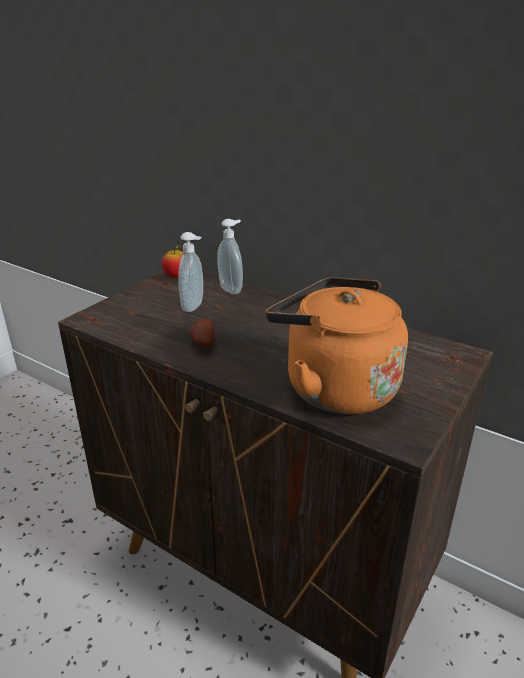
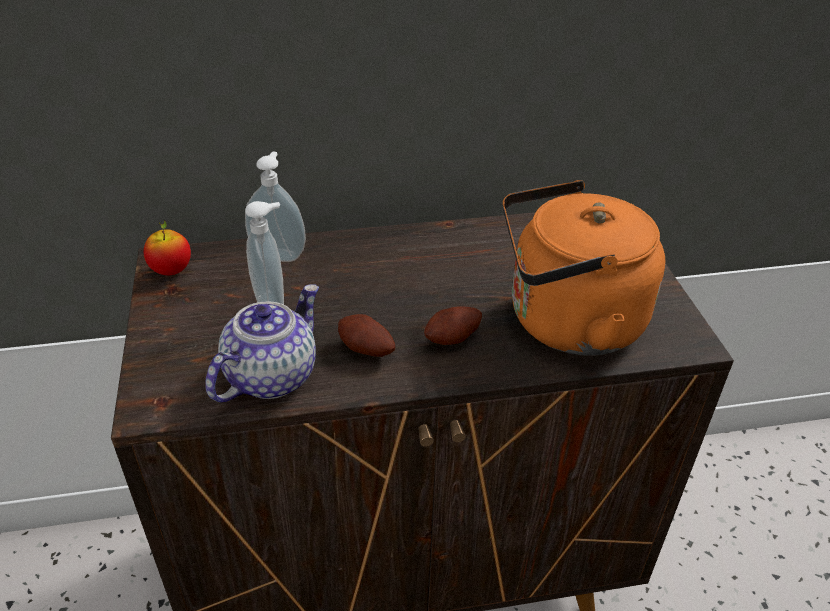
camera: 45 degrees left, 10 degrees up
none -> teapot [205,285,319,402]
none -> potato [424,306,482,345]

